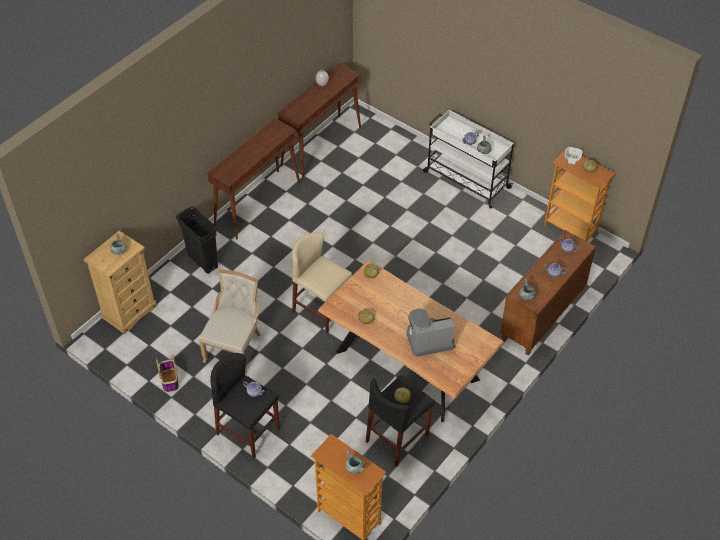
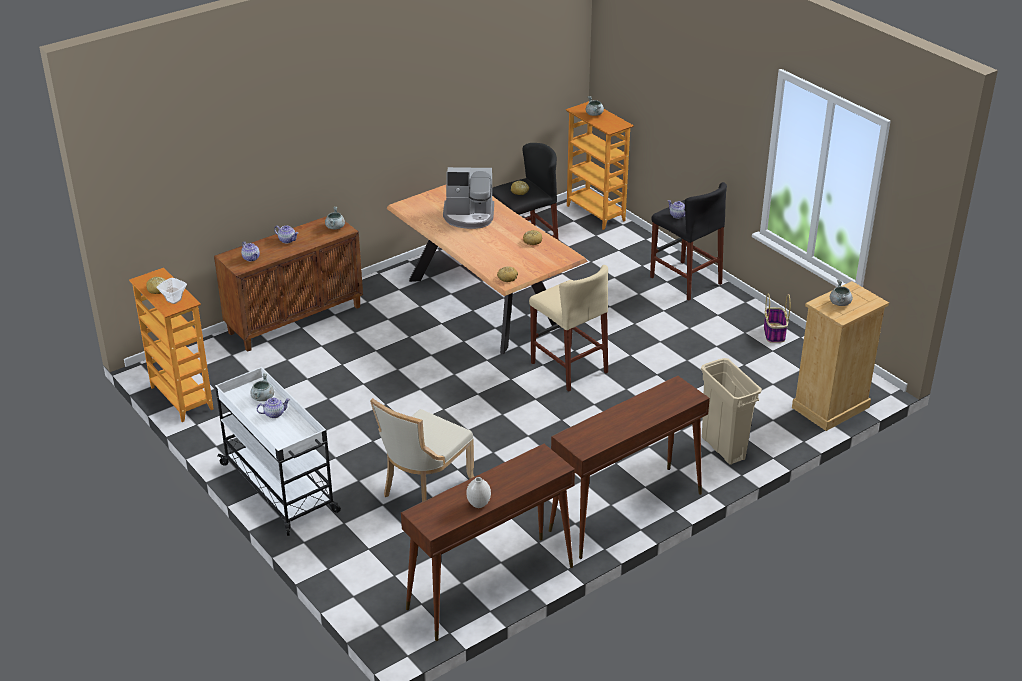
camera: 165 degrees left, 15 degrees down
black trash can [176,206,218,274] -> beige trash can [701,358,762,465]
beige chair [199,269,260,375] -> beige chair moved to [370,398,474,502]

